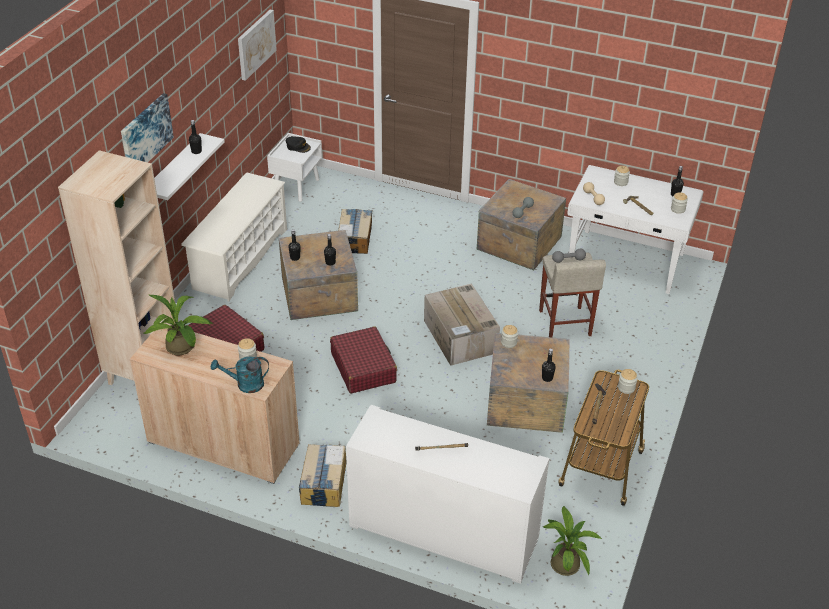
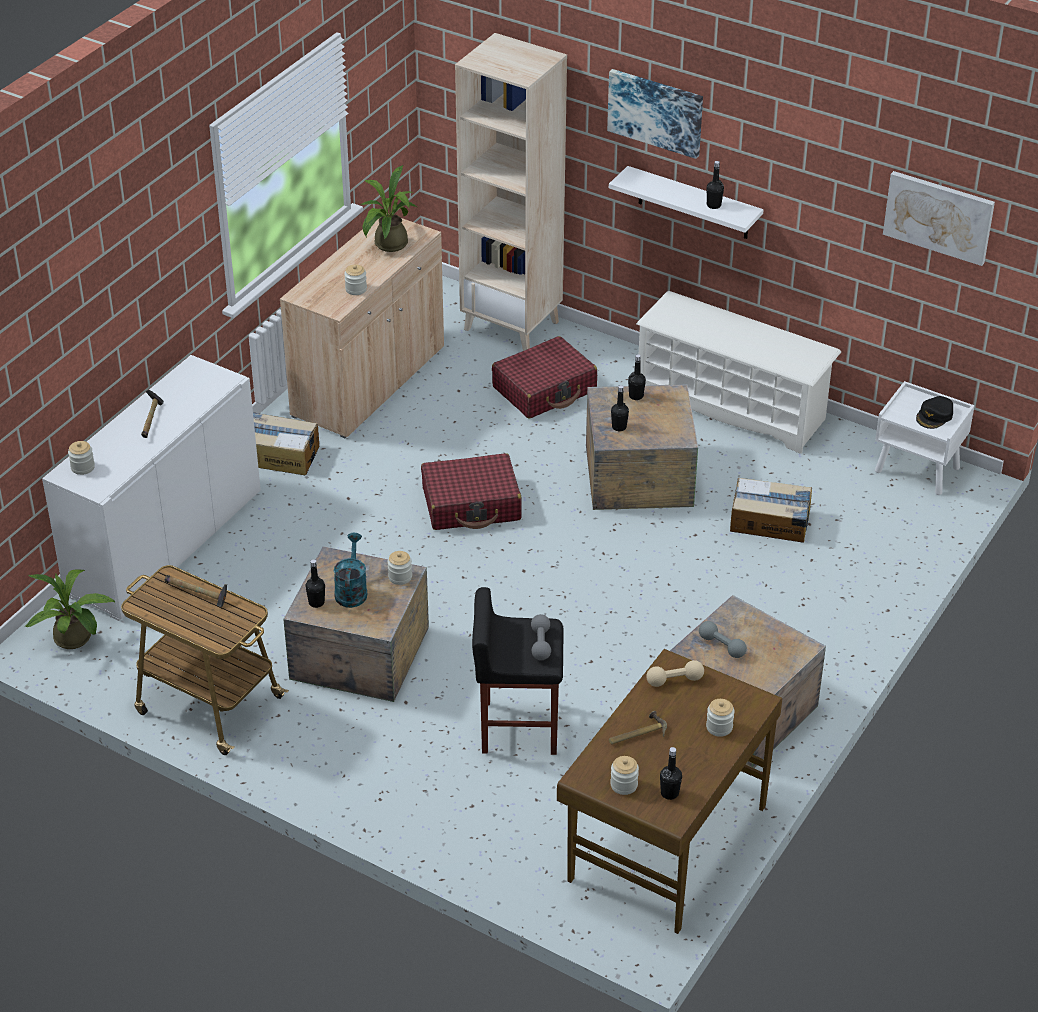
camera: 100 degrees right, 0 degrees up
turquoise watering can [211,356,269,393] -> turquoise watering can moved to [334,533,367,608]
cardboard box [424,284,500,366] -> none
beige stool [539,252,606,337] -> black stool [472,587,564,755]
white desk [567,165,704,294] -> brown desk [557,649,782,934]
jar [618,369,638,394] -> jar moved to [68,441,95,475]

